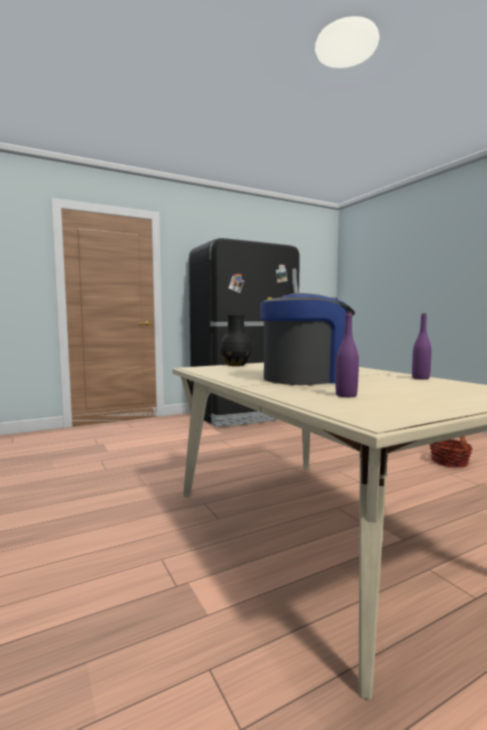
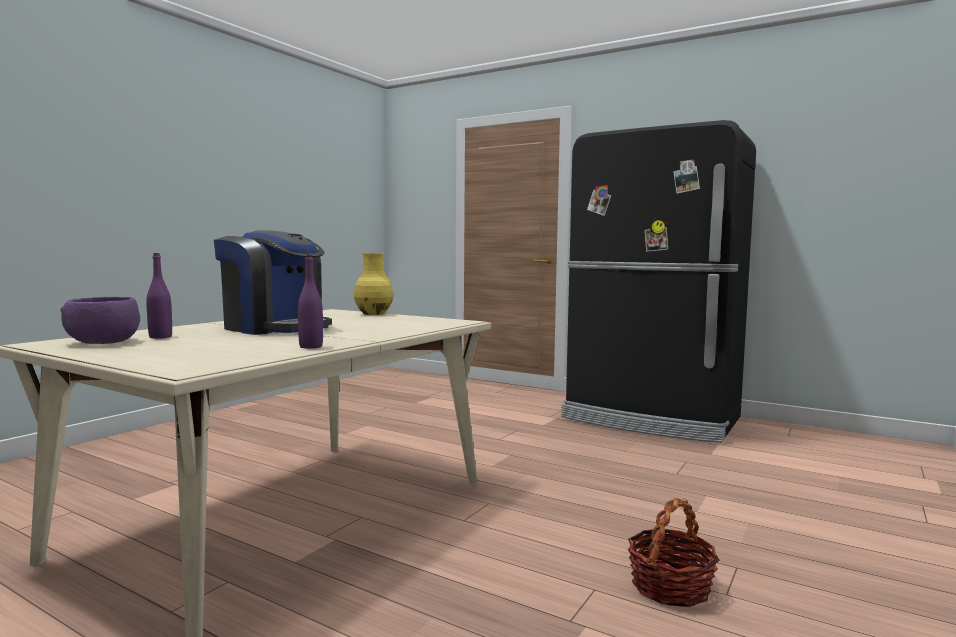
camera: 60 degrees right, 0 degrees up
black vase [220,315,252,366] -> yellow vase [354,253,393,315]
none -> purple bowl [60,297,140,344]

